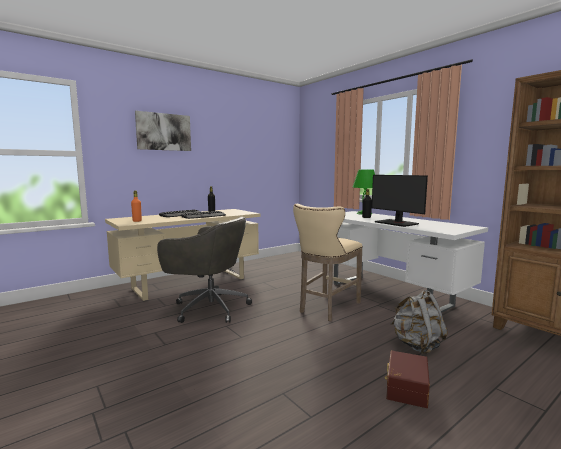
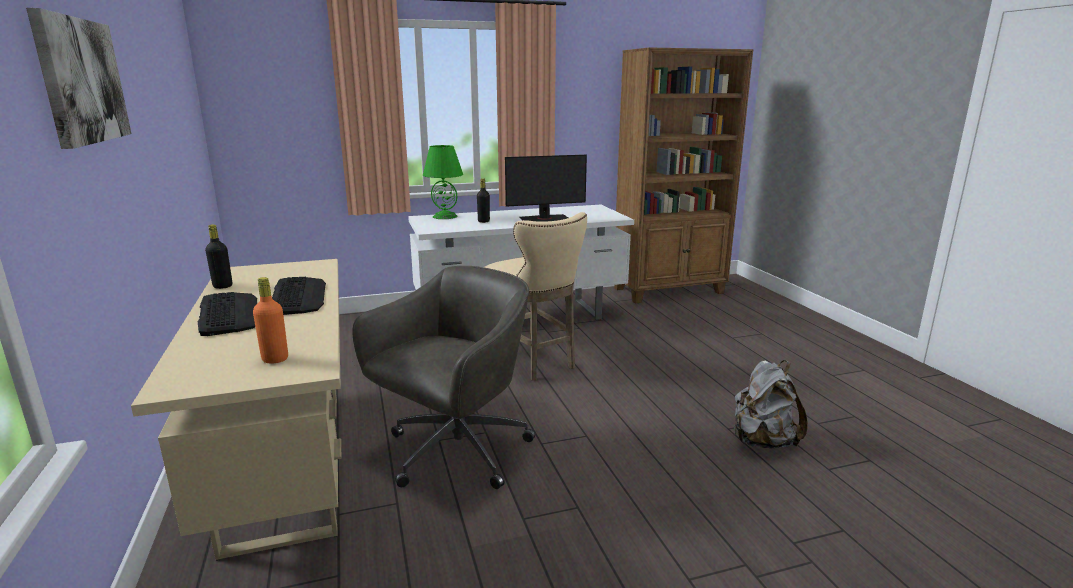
camera: 70 degrees left, 10 degrees up
brown storage box [385,351,430,408] -> none
grey backpack [390,290,448,354] -> grey backpack moved to [734,360,808,448]

